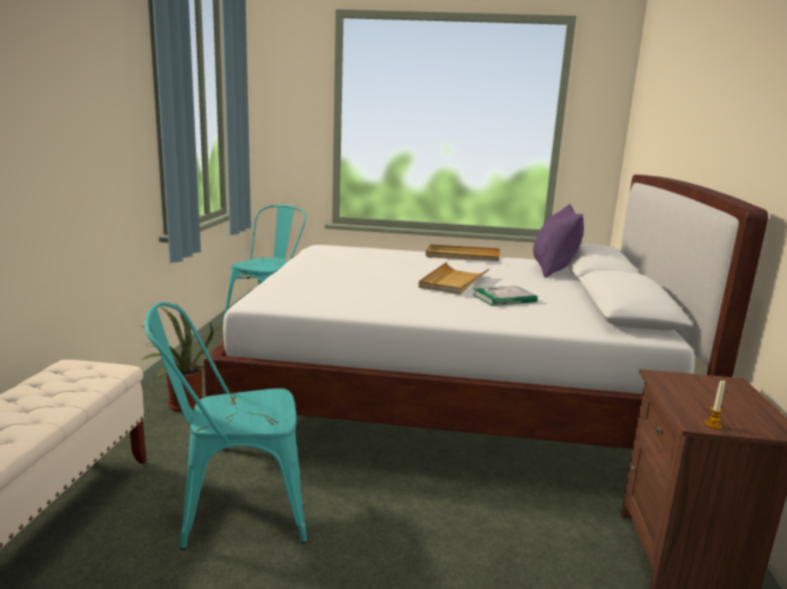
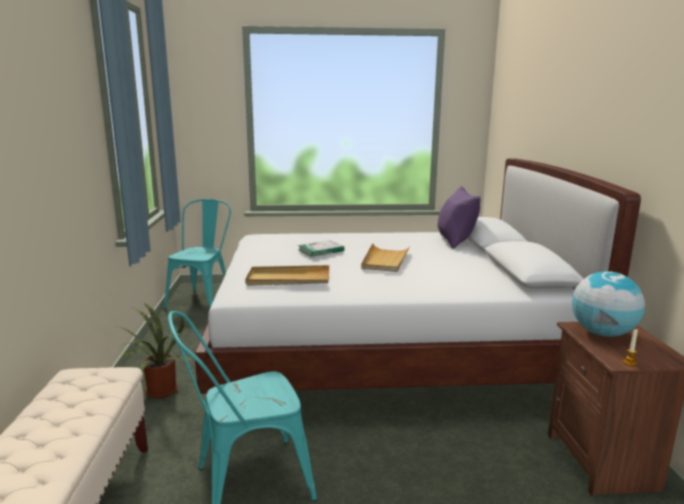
camera: 10 degrees left, 0 degrees up
beige tray [425,244,500,261] -> beige tray moved to [245,265,329,286]
book [473,286,538,306] -> book moved to [298,240,344,257]
none -> globe [572,271,645,337]

